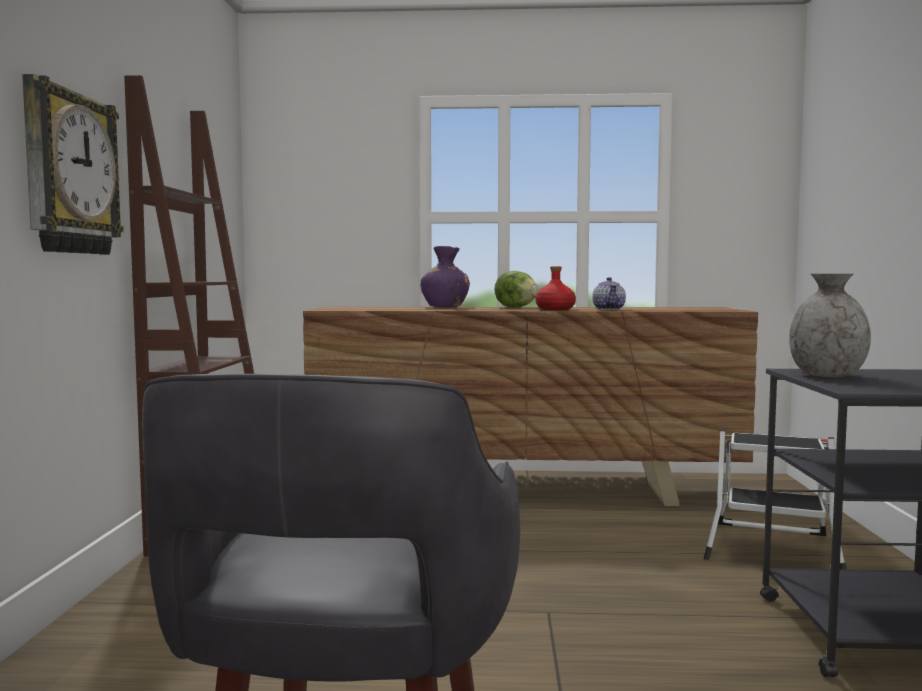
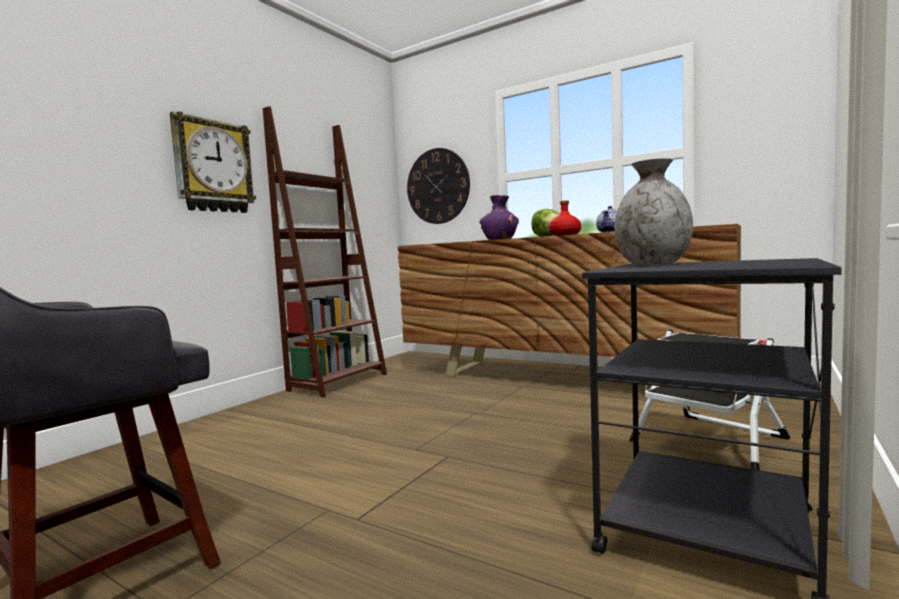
camera: 30 degrees right, 0 degrees up
none -> wall clock [407,148,470,224]

